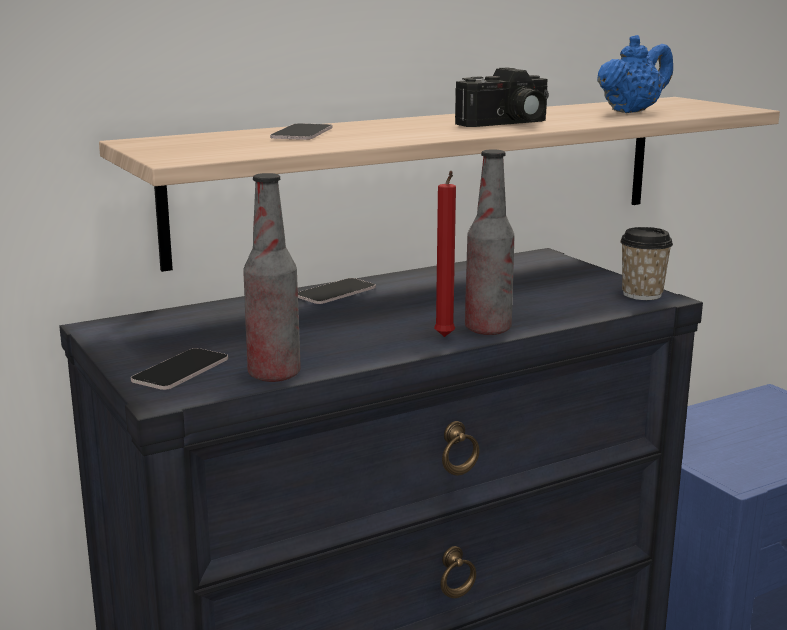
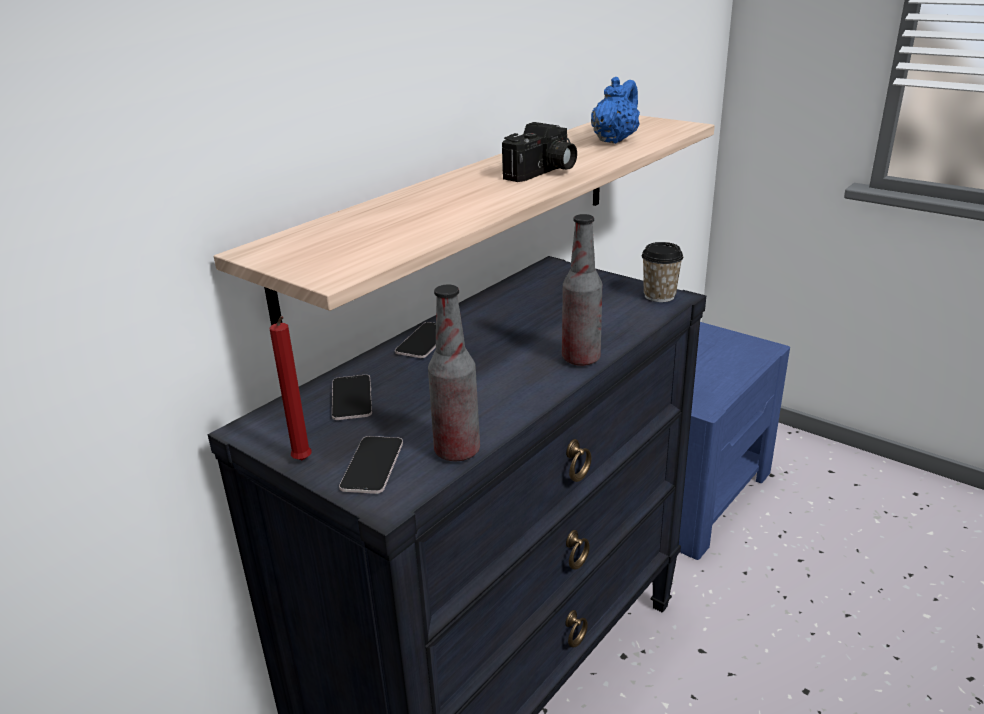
camera: 20 degrees left, 10 degrees up
phone [270,123,332,140] -> phone moved to [332,375,372,420]
red candle [434,171,456,337] -> red candle moved to [270,316,312,461]

